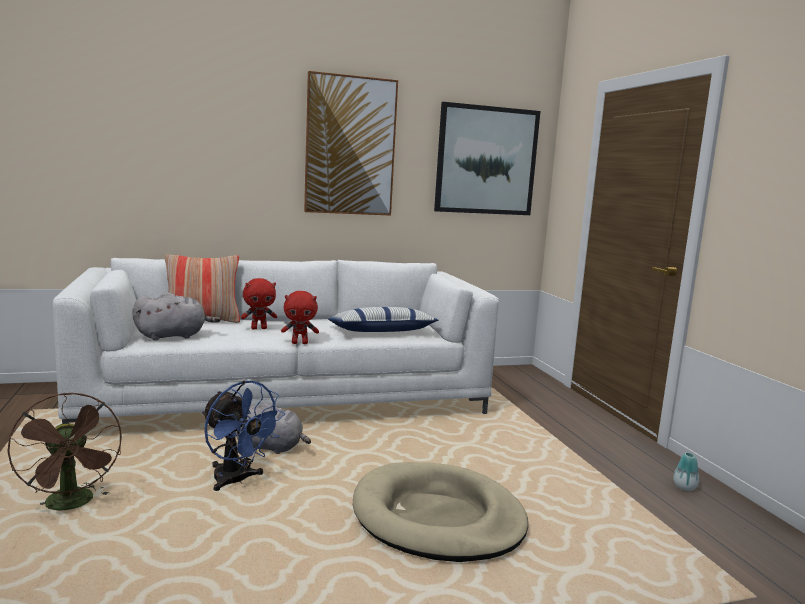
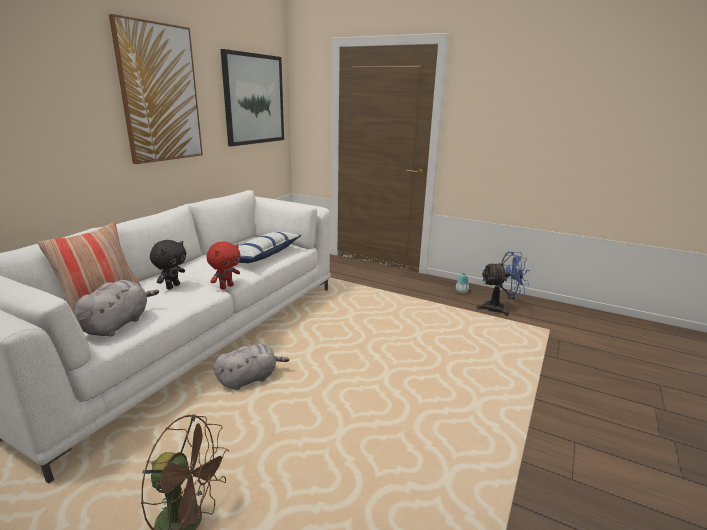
camera: 45 degrees left, 10 degrees up
blue fan [202,380,285,491] -> blue fan moved to [477,252,530,316]
red plush toy [241,278,277,330] -> black plush toy [150,240,186,289]
beige dog bed [353,462,528,562] -> none

